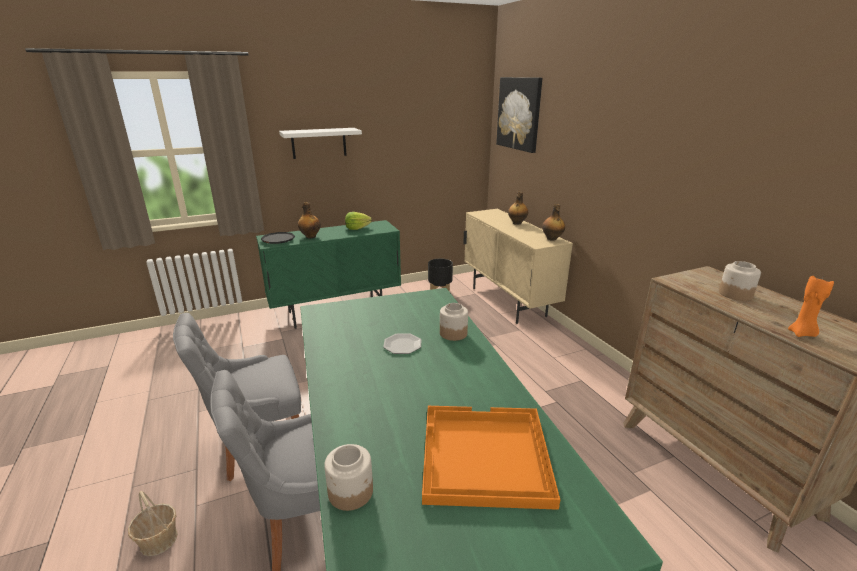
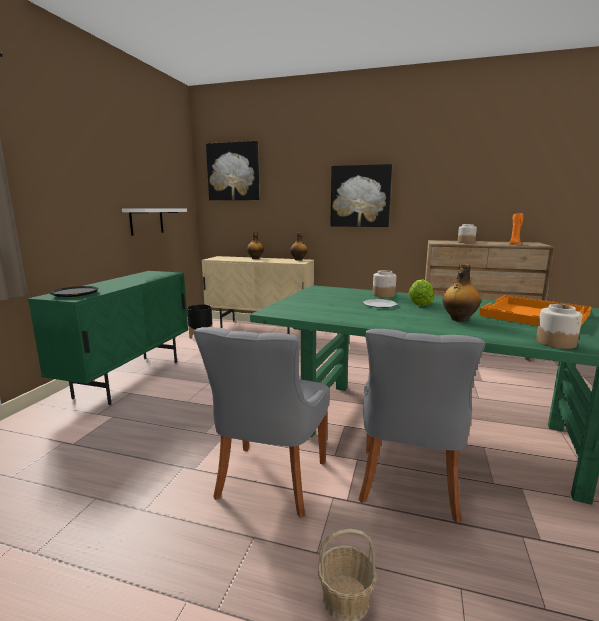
camera: 50 degrees left, 10 degrees down
white shelf [279,128,362,159] -> white shelf moved to [122,208,187,235]
bottle [298,202,321,238] -> bottle moved to [443,264,481,322]
lettuce [345,212,372,230] -> lettuce moved to [409,279,433,306]
none -> picture [330,164,392,227]

